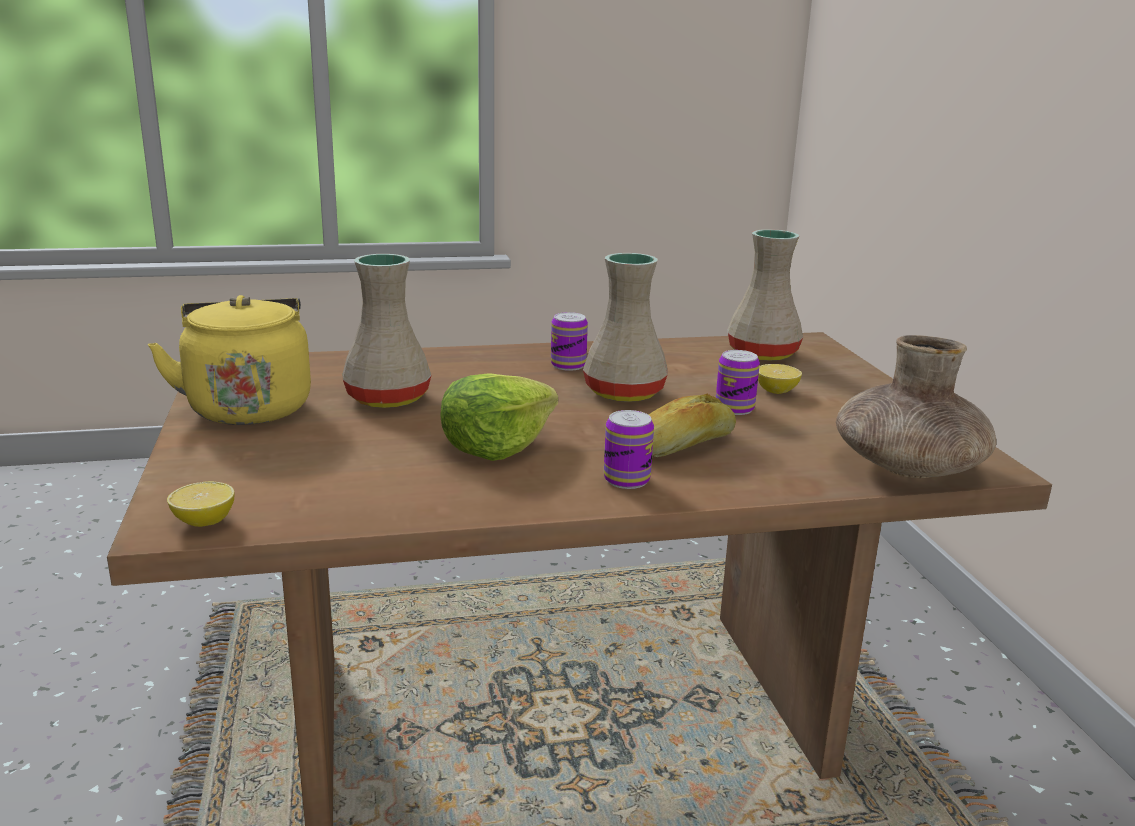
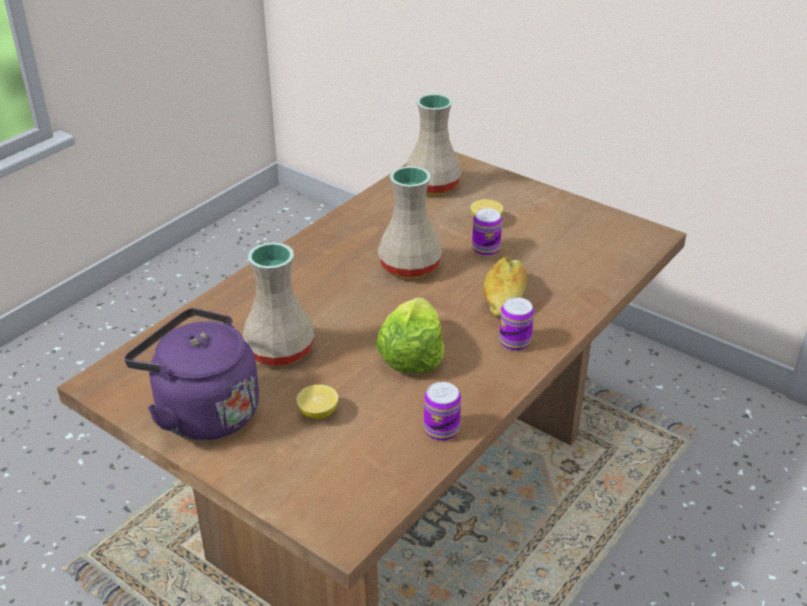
camera: 40 degrees left, 15 degrees up
yellow kettle [148,295,311,425] -> purple kettle [124,308,259,440]
lemon [167,481,234,527] -> lemon moved to [296,385,338,419]
can [551,312,588,371] -> can moved to [424,382,461,441]
brown vase [836,335,997,478] -> none

